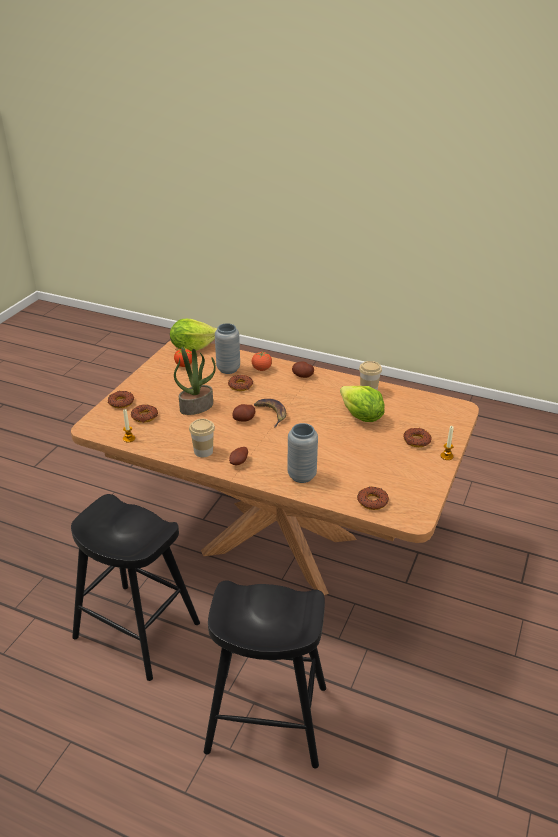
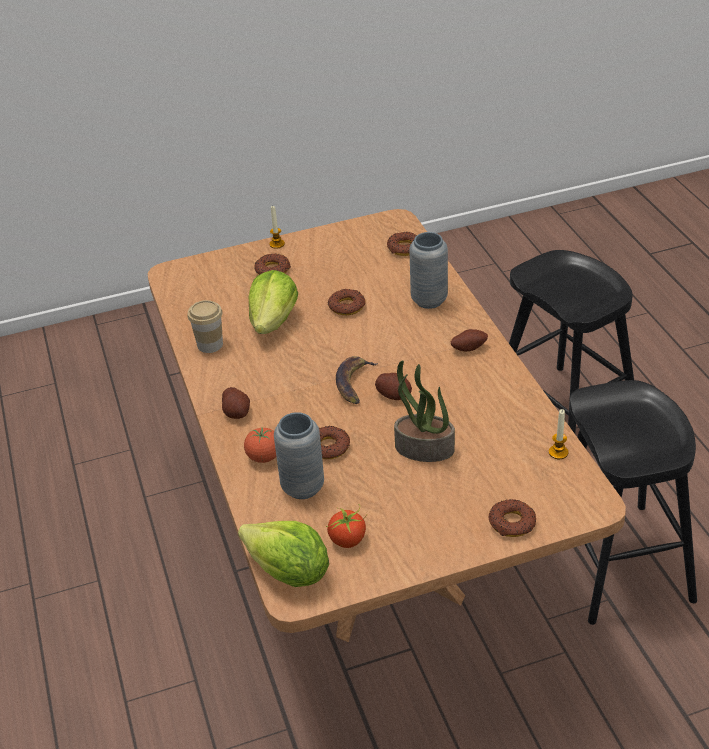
camera: 130 degrees left, 5 degrees up
donut [131,404,158,423] -> donut moved to [328,288,365,315]
cup [189,419,215,457] -> none

